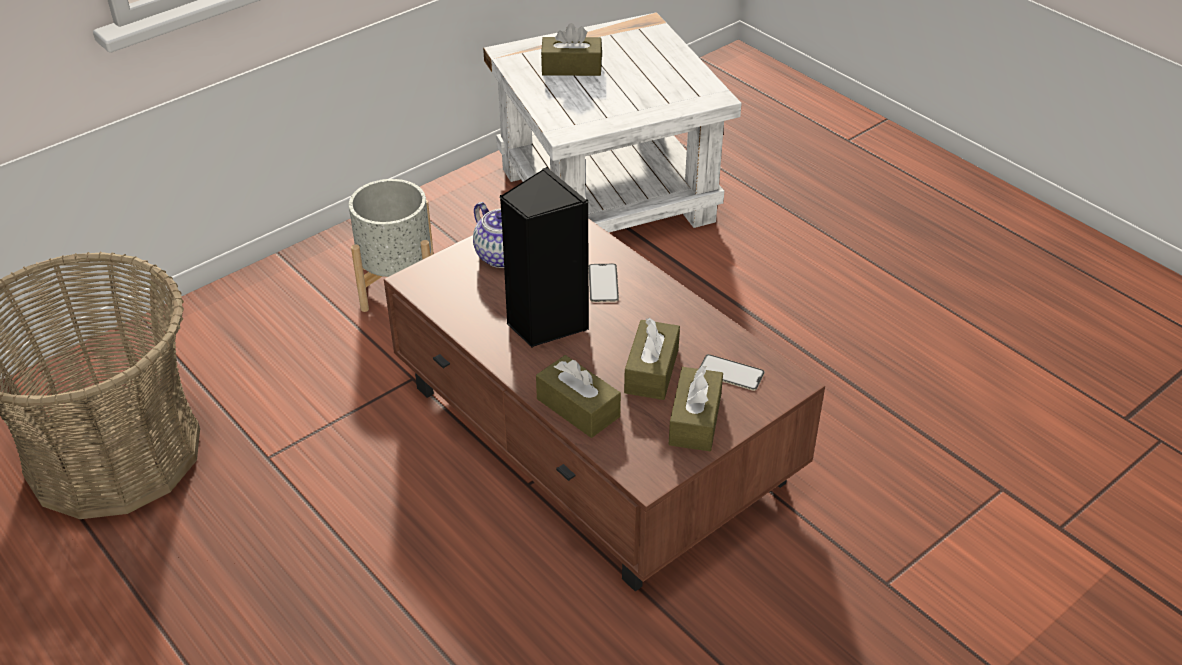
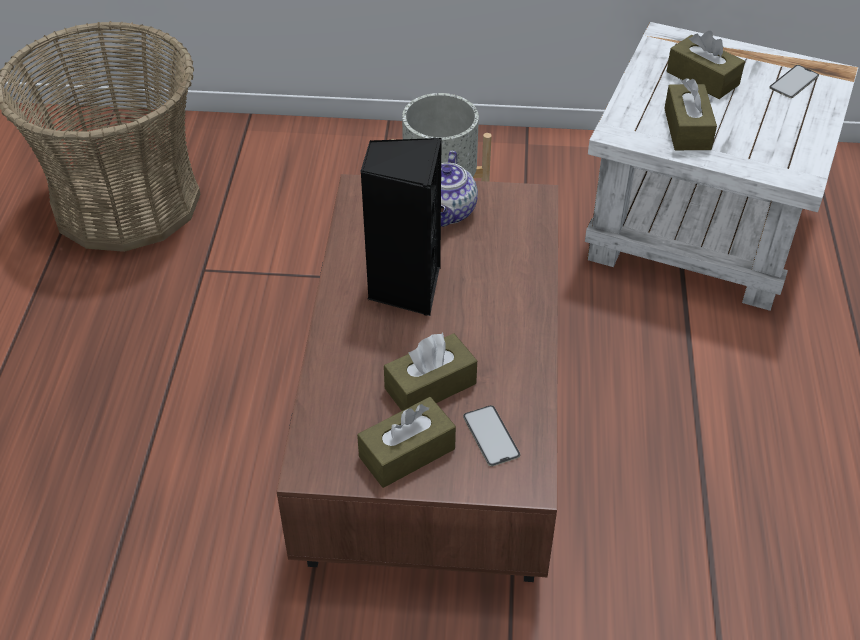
camera: 45 degrees right, 5 degrees up
brown tissue box [536,355,621,438] -> brown tissue box moved to [664,78,717,150]
phone [589,264,619,302] -> phone moved to [770,65,819,98]

